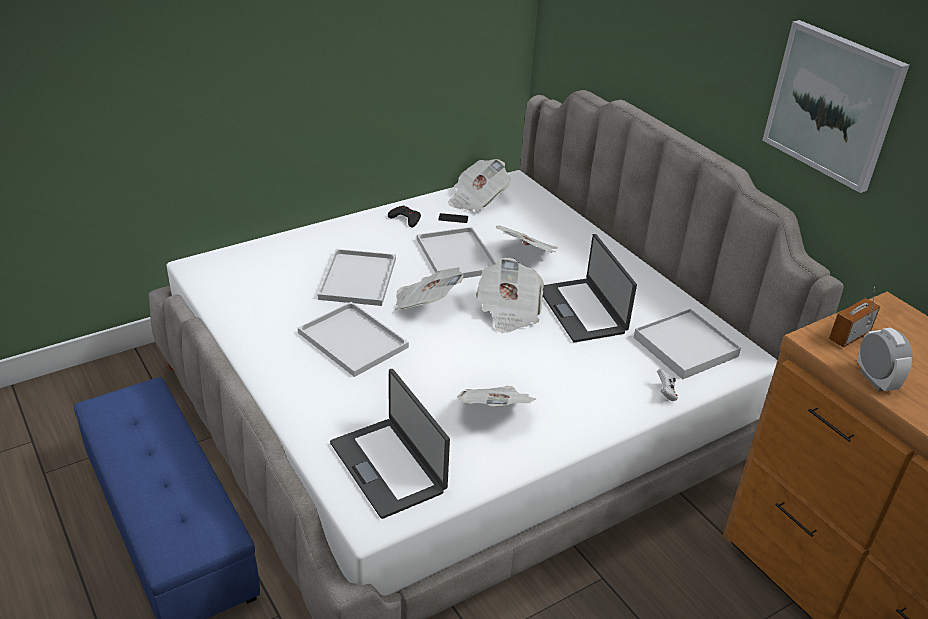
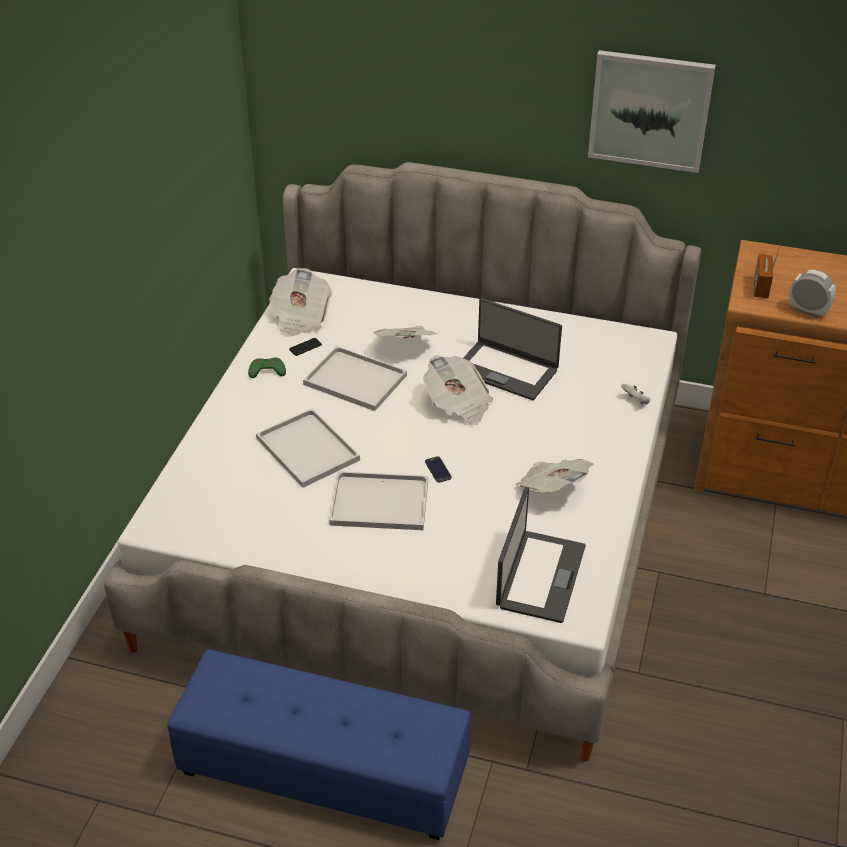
camera: 40 degrees left, 5 degrees up
laptop [330,369,450,519] -> laptop turned 90 degrees counterclockwise [496,487,586,623]
black game controller [388,205,421,227] -> green game controller [248,358,286,378]
newspaper [395,267,464,310] -> none
white tray [634,309,741,379] -> none
none -> phone [425,456,452,483]

